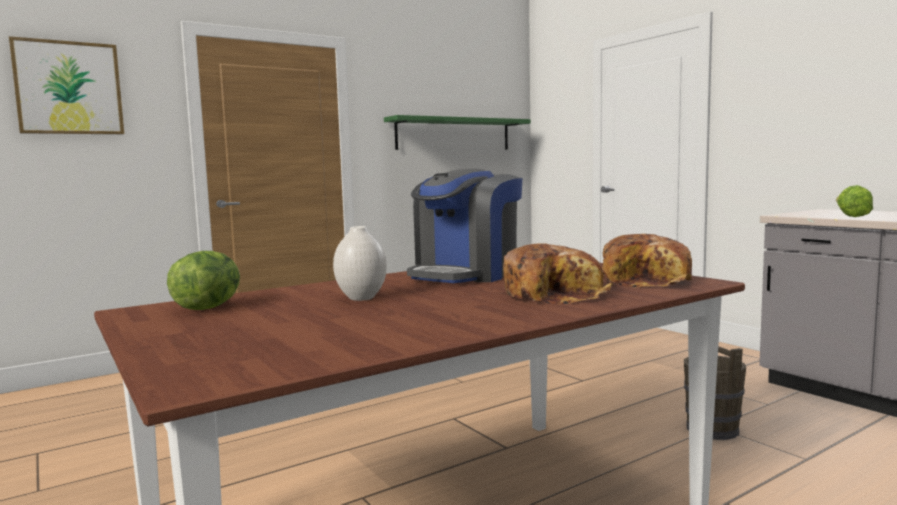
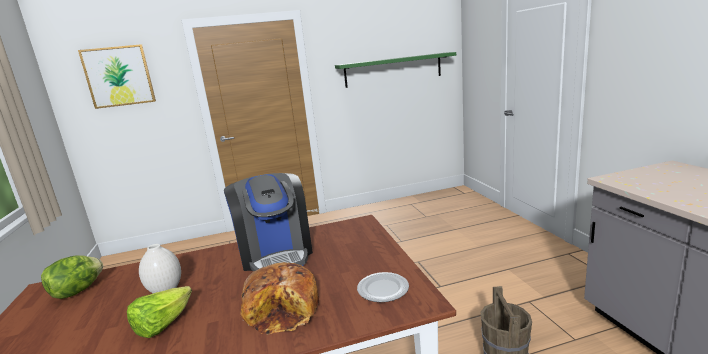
camera: 20 degrees right, 10 degrees up
coffee machine [407,168,523,283] -> coffee machine turned 75 degrees counterclockwise [224,173,313,272]
bread [602,234,692,288] -> plate [357,272,409,302]
lettuce [836,185,873,217] -> lettuce moved to [127,286,192,338]

